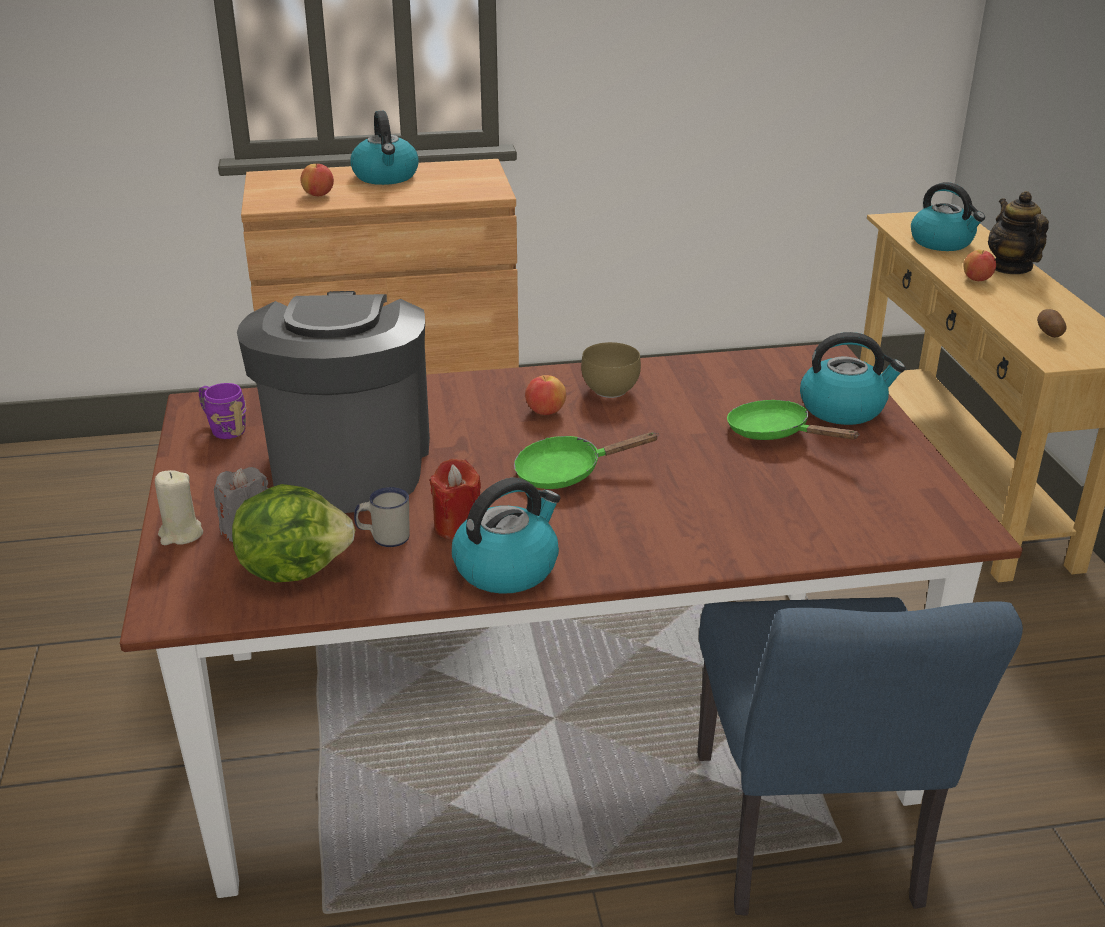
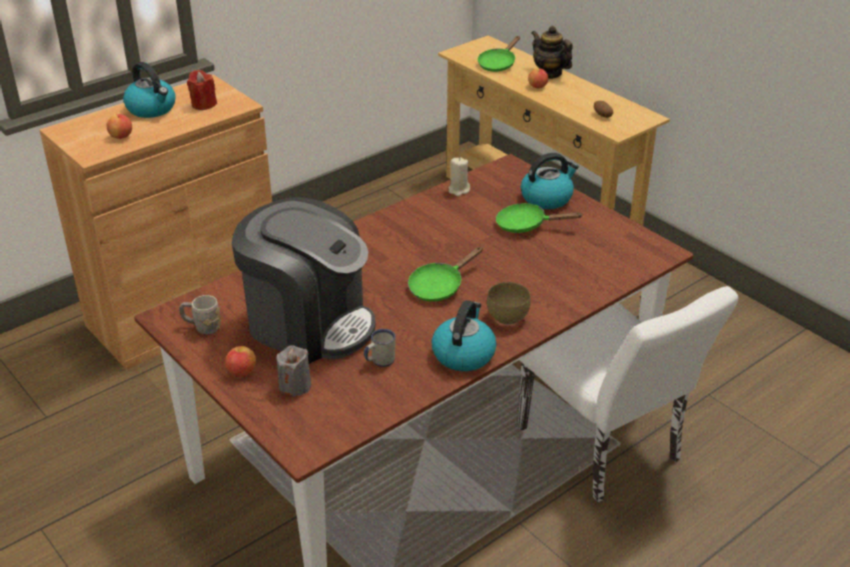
camera: 30 degrees left, 5 degrees up
beige candle [155,470,203,545] -> beige candle moved to [449,158,470,196]
purple mug [198,383,246,439] -> grey mug [179,295,221,335]
lettuce [232,484,355,582] -> none
coffee machine [237,291,430,513] -> coffee machine turned 150 degrees clockwise [232,197,376,364]
red candle [429,459,481,540] -> red candle moved to [187,70,217,110]
apple [525,375,566,415] -> apple moved to [225,346,256,376]
brown bowl [581,342,641,398] -> brown bowl moved to [487,282,531,325]
blue chair [697,597,1023,916] -> white chair [517,286,739,503]
kettle [911,182,985,251] -> green frying pan [478,36,520,72]

